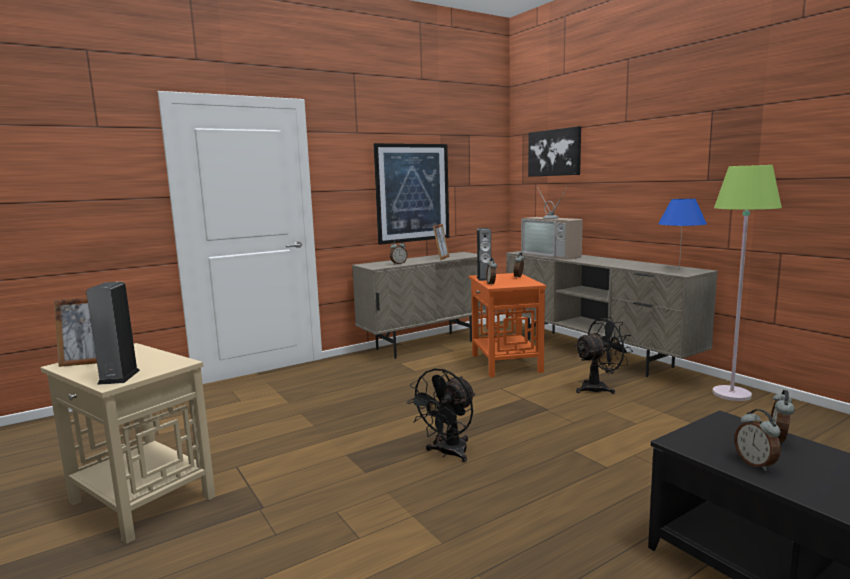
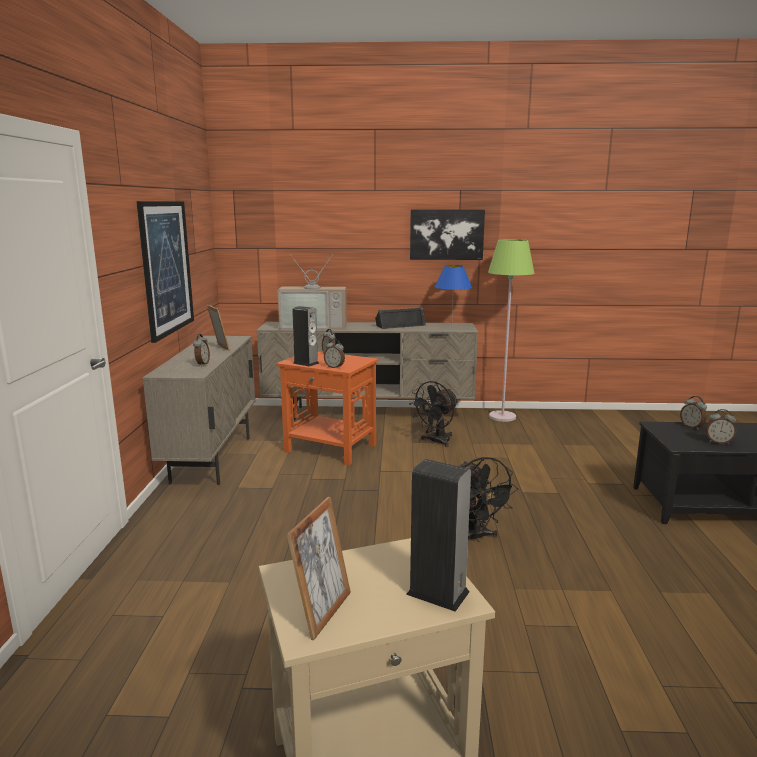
camera: 55 degrees left, 5 degrees up
picture [528,126,581,177] -> picture moved to [410,209,485,260]
black fan [574,317,633,394] -> black fan turned 150 degrees counterclockwise [409,381,459,447]
none -> black speaker [375,307,426,329]

